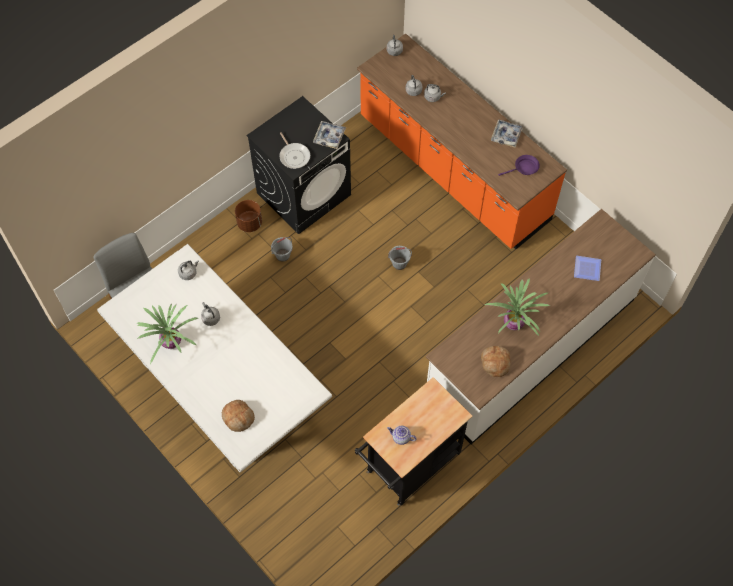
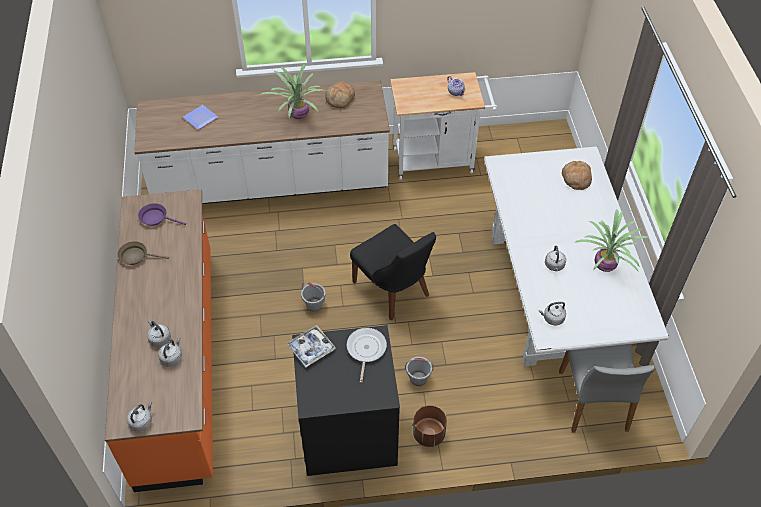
camera: 145 degrees left, 10 degrees down
black cart [355,377,472,506] -> white cart [390,72,497,180]
tray [491,119,523,148] -> brown frying pan [117,241,169,265]
none -> black chair [350,224,436,320]

